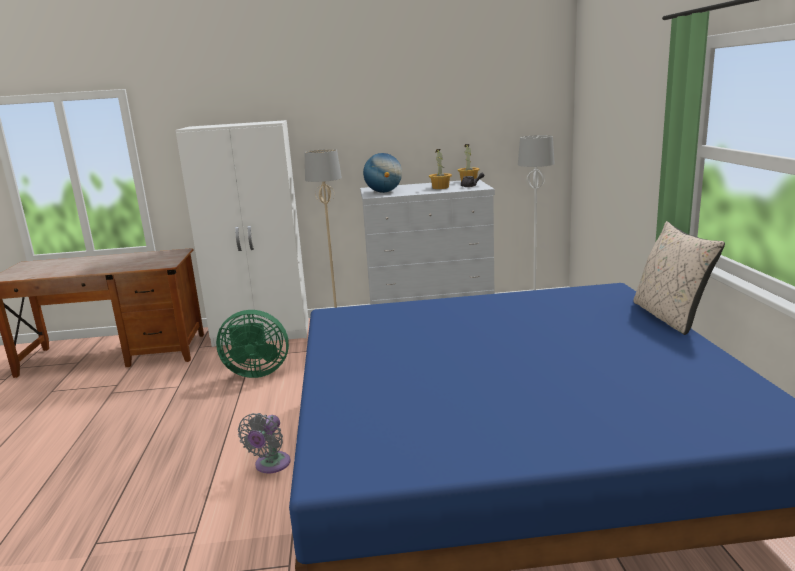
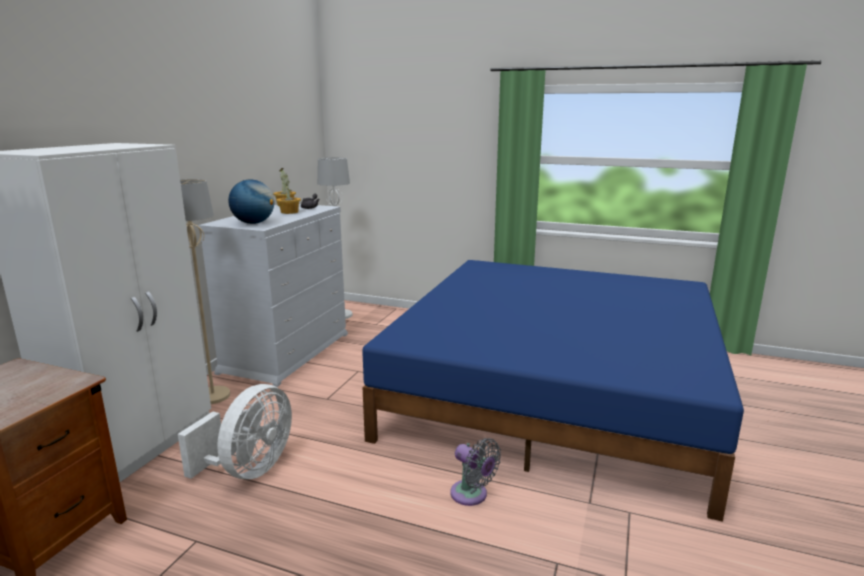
camera: 65 degrees left, 0 degrees up
green fan [216,310,289,378] -> white fan [178,384,292,479]
beige pillow [633,221,725,335] -> none

